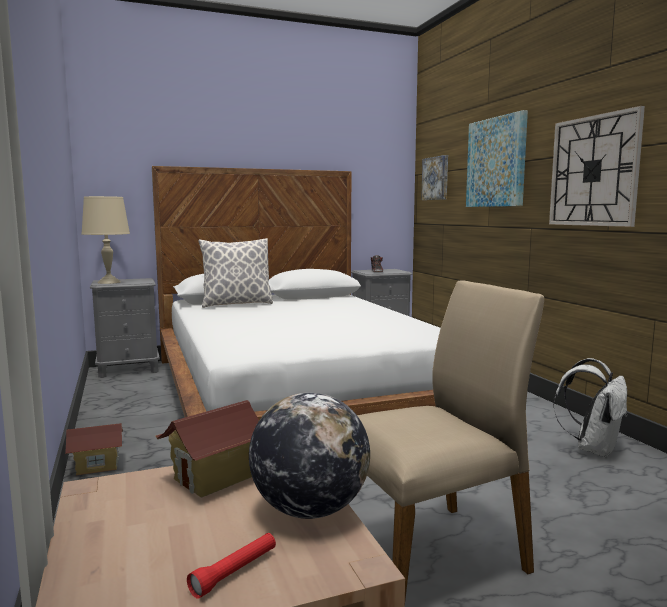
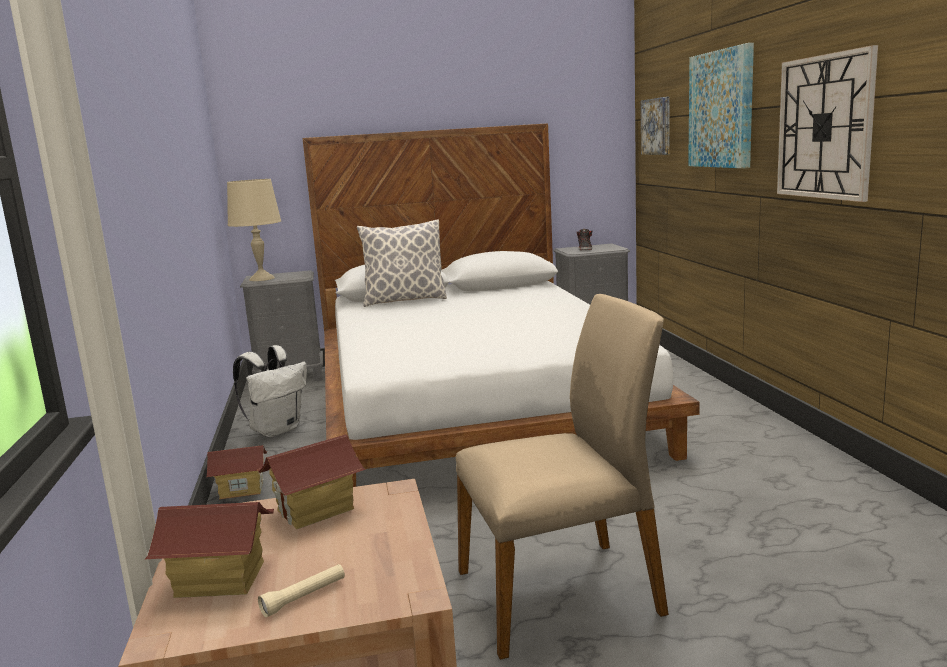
camera: 10 degrees right, 5 degrees up
red flashlight [187,533,276,598] -> beige flashlight [258,564,345,617]
globe [249,392,370,519] -> none
white backpack [553,358,627,457] -> white backpack moved to [233,345,307,437]
none -> toy house [145,502,274,598]

